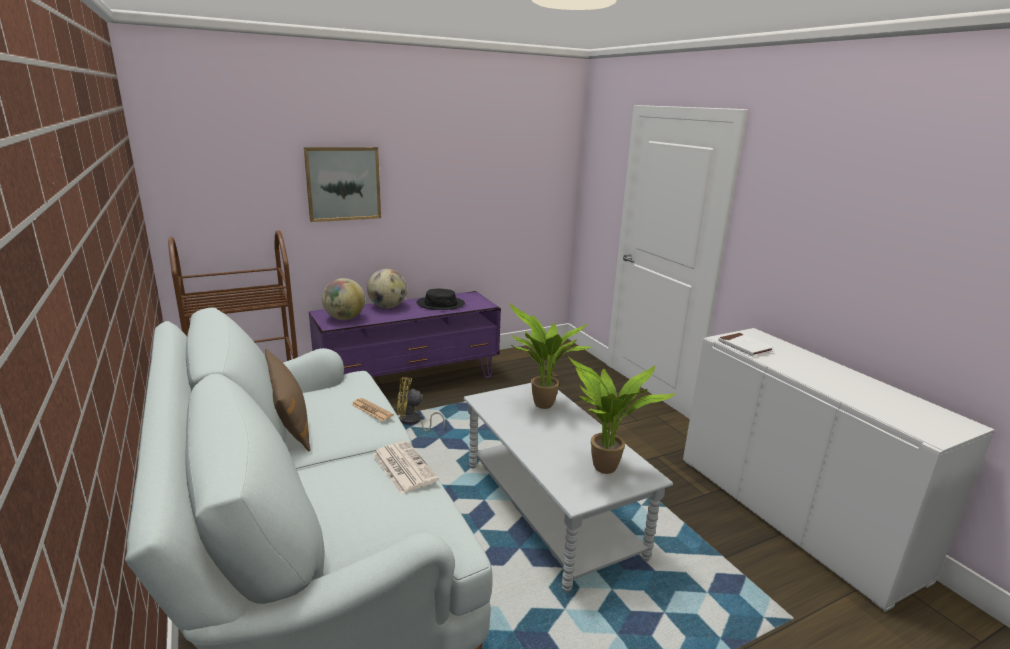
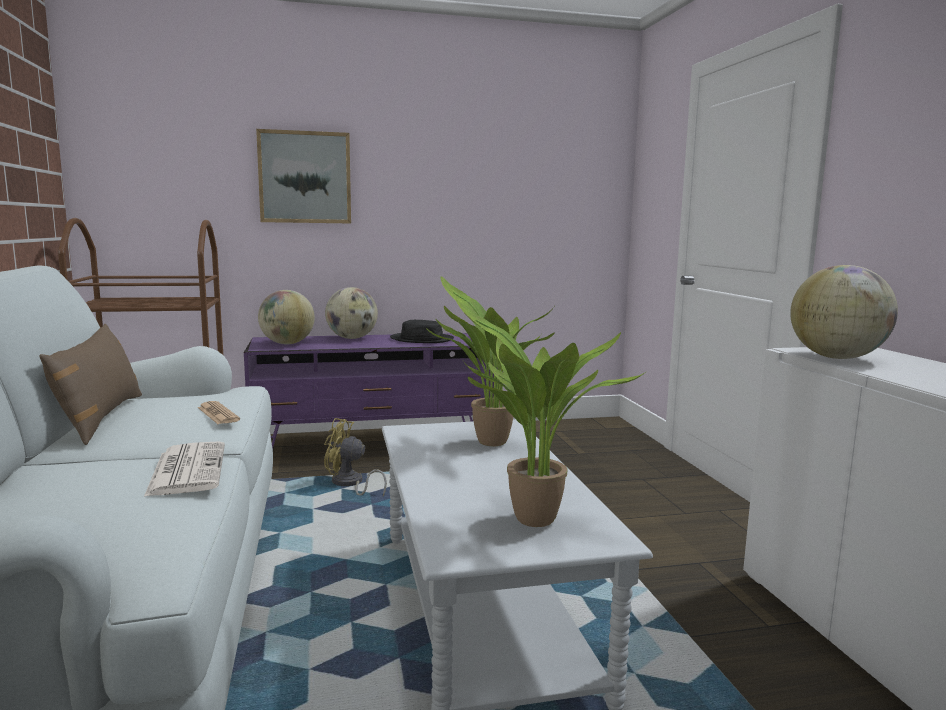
camera: 15 degrees right, 10 degrees down
white book [718,333,774,356] -> globe [790,265,898,359]

